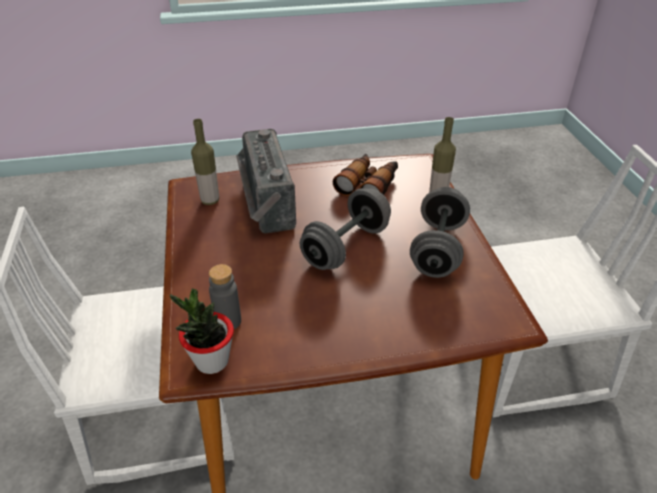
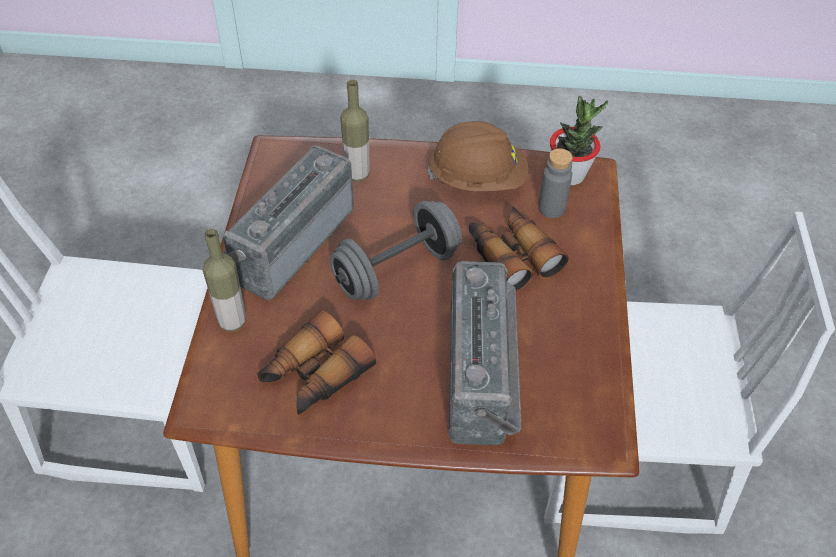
camera: 165 degrees left, 10 degrees up
bottle [191,119,219,205] -> bottle moved to [340,80,370,182]
grey dumbbell [410,187,470,278] -> radio [223,145,354,300]
none -> brown hard hat [427,121,528,191]
none -> binoculars [469,207,568,292]

